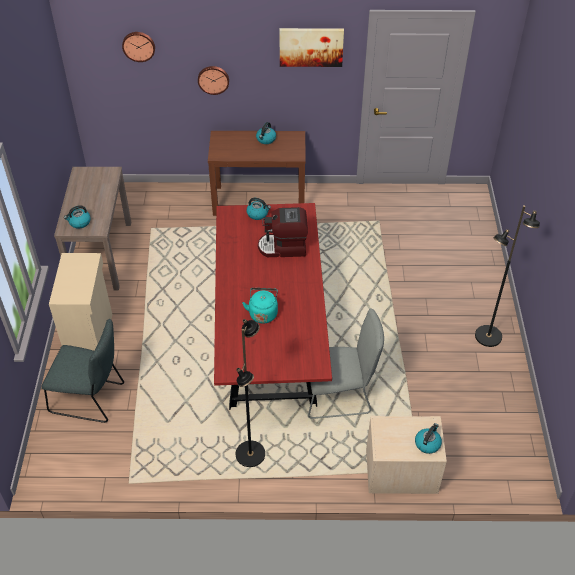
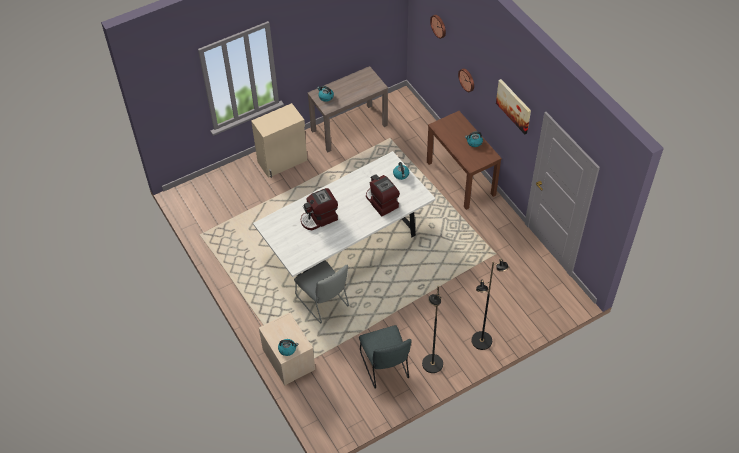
camera: 60 degrees right, 5 degrees up
grey chair [42,319,124,423] -> grey chair moved to [359,325,412,389]
red dining table [214,203,332,410] -> white dining table [253,151,436,277]
black floor lamp [236,319,265,467] -> black floor lamp moved to [471,258,509,350]
turquoise kettle [242,288,278,323] -> coffee machine [301,188,338,230]

